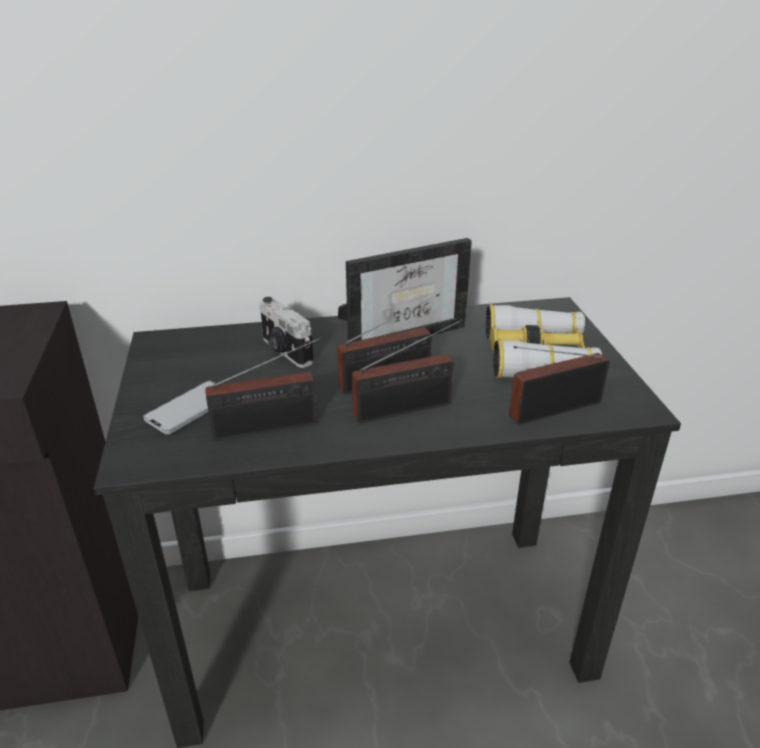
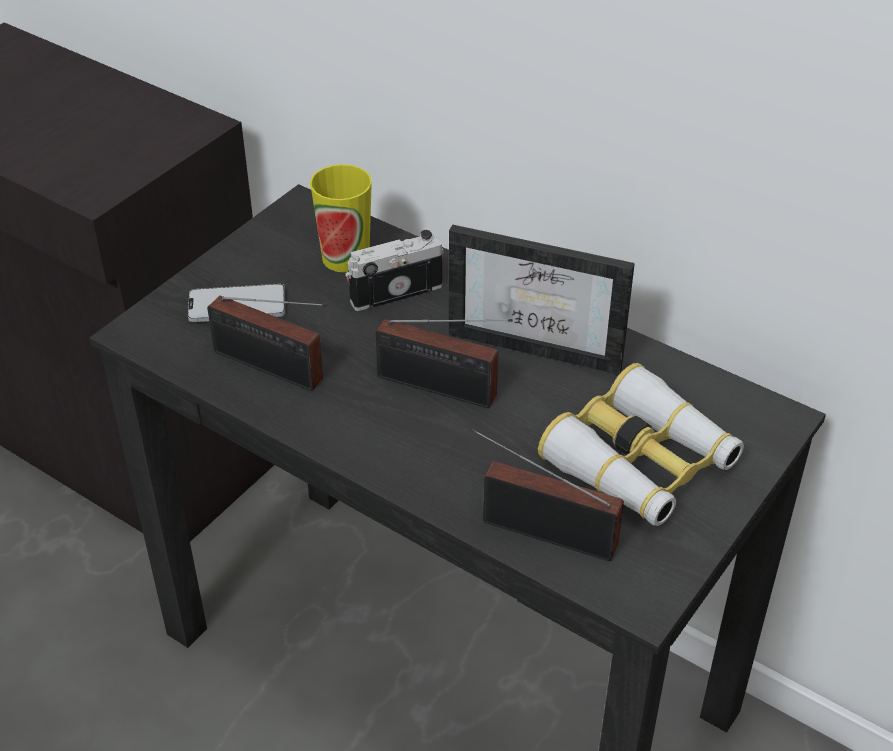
camera: 45 degrees right, 10 degrees up
camera [259,297,314,368] -> camera turned 60 degrees clockwise [345,230,444,311]
radio [352,319,463,424] -> none
none -> cup [310,164,372,273]

